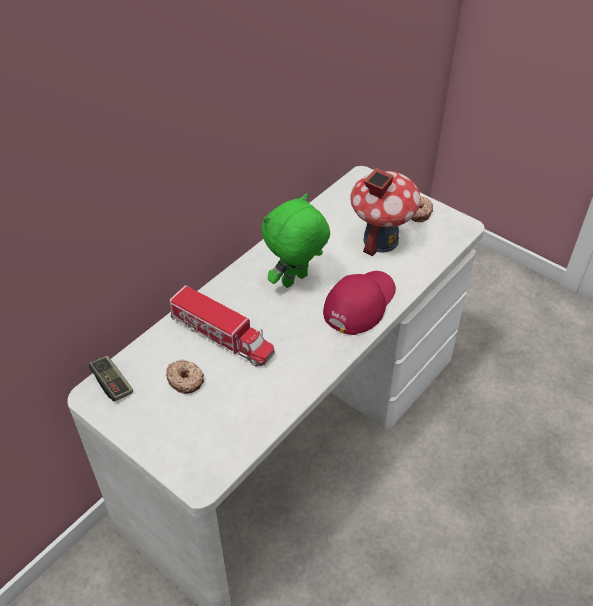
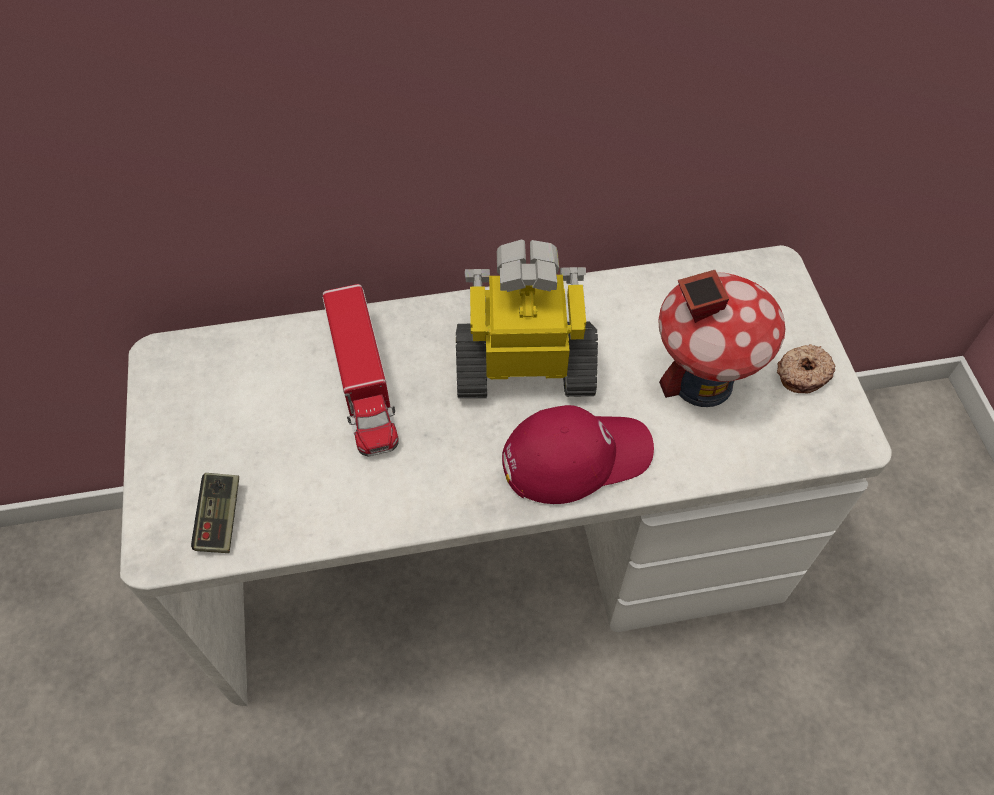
camera: 40 degrees right, 10 degrees up
game controller [89,356,133,401] -> game controller moved to [191,473,239,553]
donut [166,360,204,394] -> none
green plush toy [261,194,330,288] -> toy robot [456,240,598,398]

